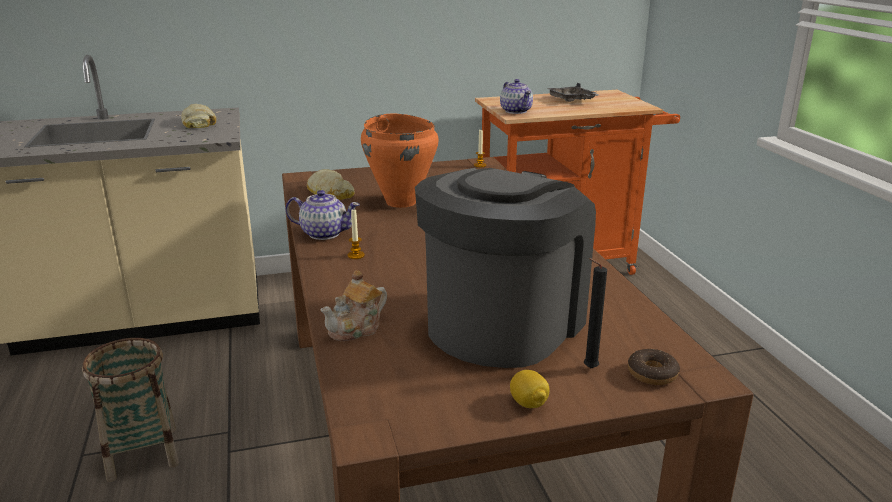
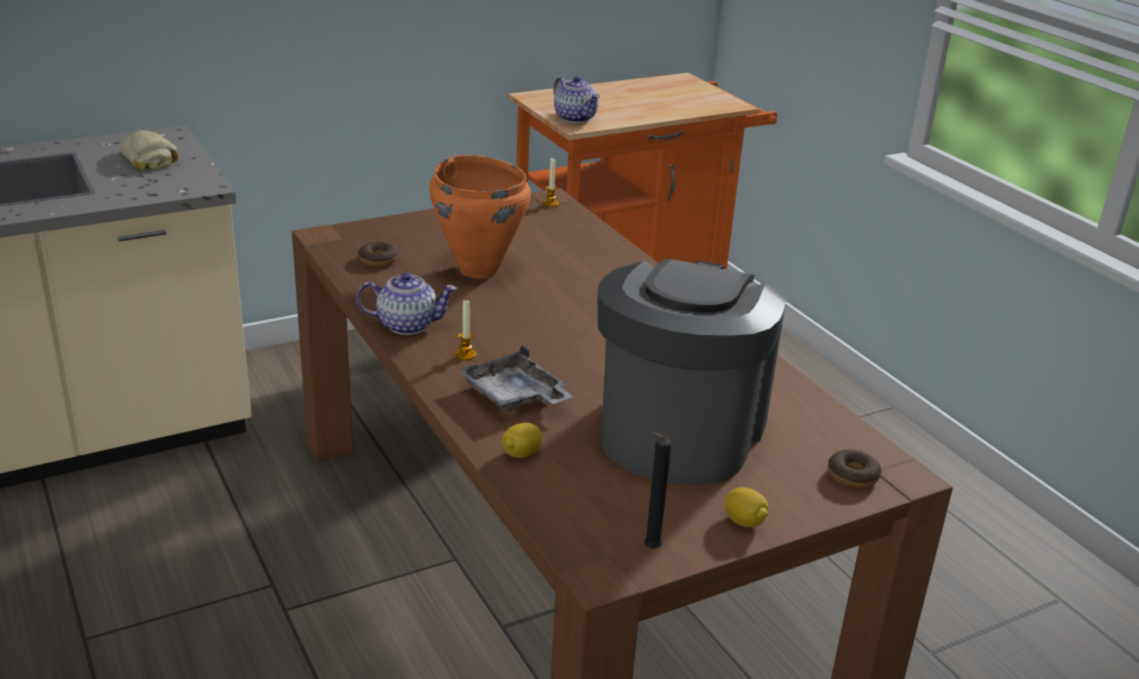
camera: 15 degrees left, 5 degrees up
basket [82,338,179,482] -> none
bread [307,169,355,200] -> donut [358,241,398,267]
teapot [320,270,387,341] -> lemon [502,423,542,458]
grey tray [547,83,599,102] -> grey tray moved to [458,345,573,412]
black candle [584,258,607,368] -> black candle moved to [644,432,671,549]

